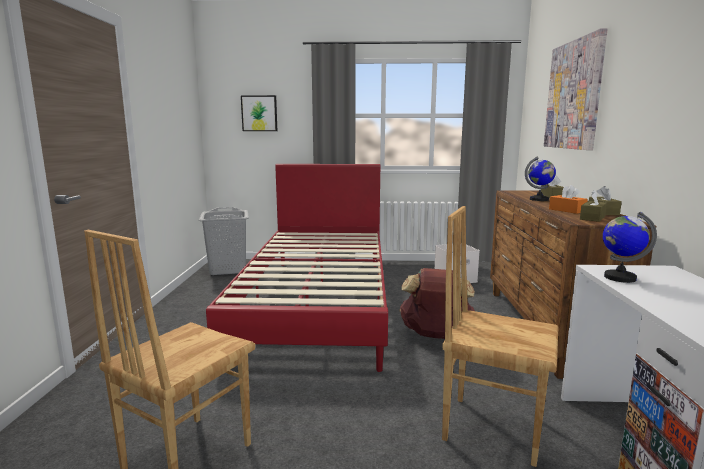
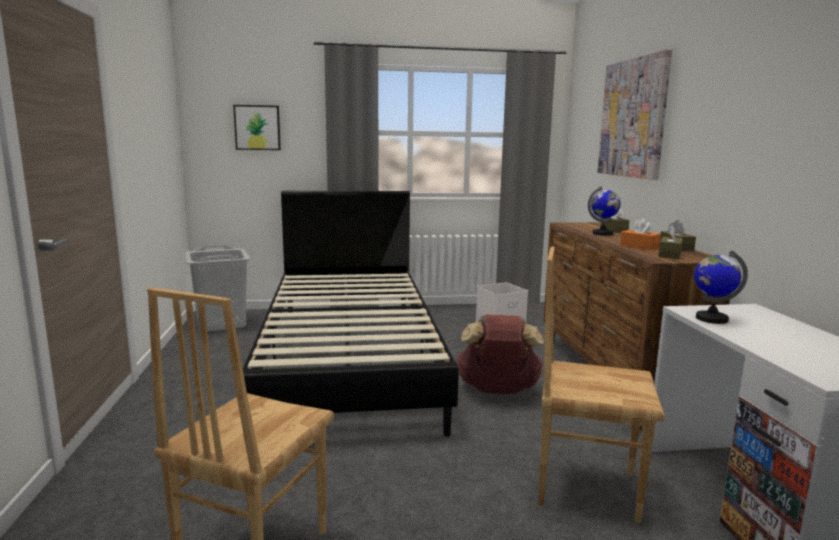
camera: 10 degrees left, 0 degrees up
red bed [206,164,388,372] -> black bed [243,191,459,437]

